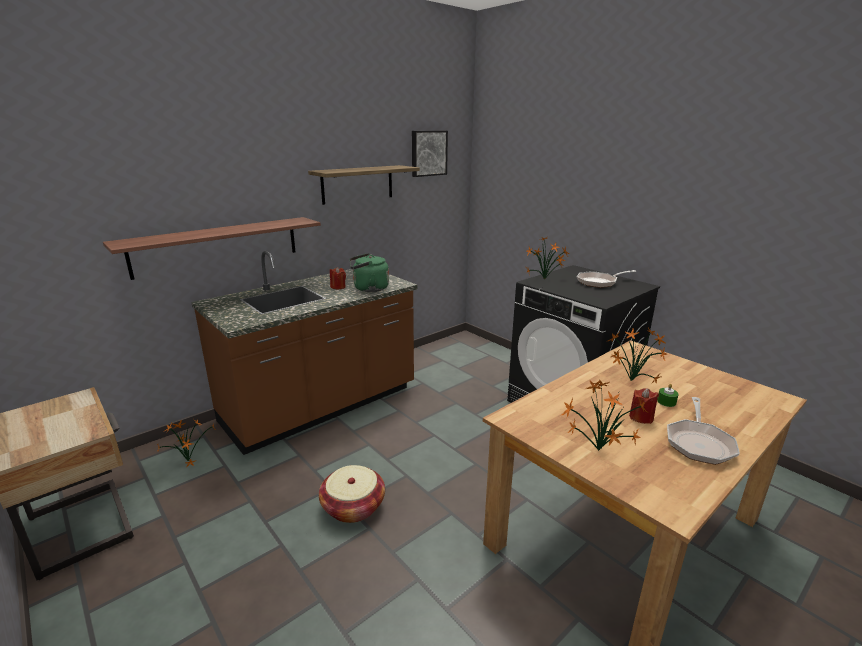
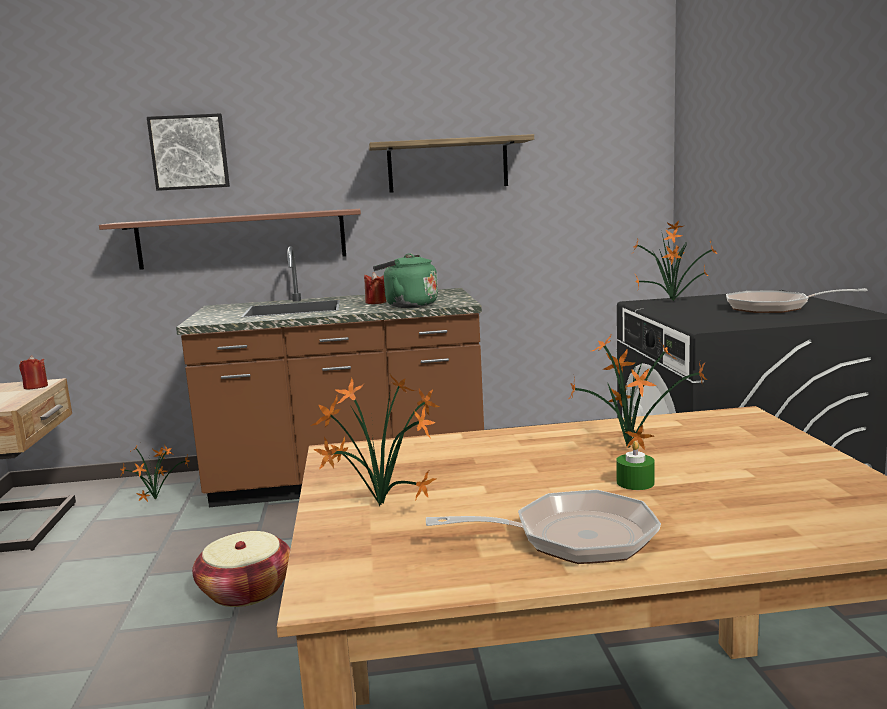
camera: 35 degrees right, 10 degrees down
picture [412,131,448,177] -> picture moved to [147,114,230,191]
red candle [629,388,659,424] -> red candle moved to [19,355,48,390]
frying pan [667,397,740,465] -> frying pan turned 150 degrees counterclockwise [426,490,661,564]

